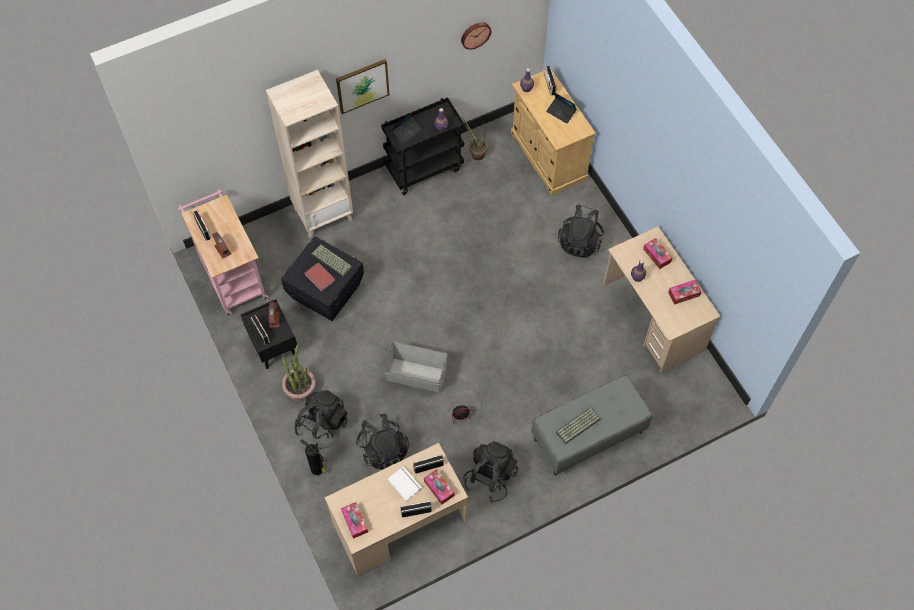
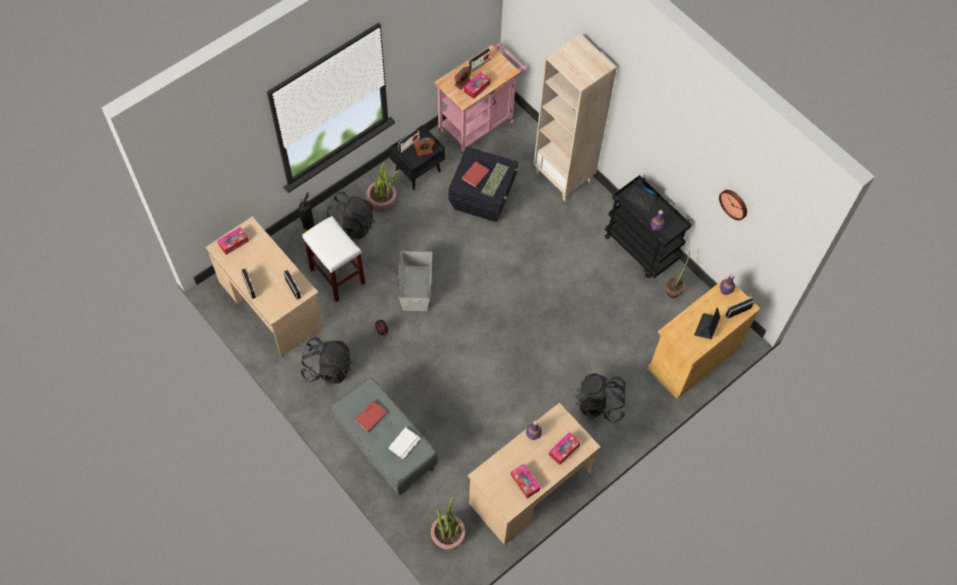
camera: 75 degrees right, 0 degrees up
picture [336,59,390,114] -> none
black backpack [356,414,409,469] -> white stool [302,216,365,302]
white book [387,466,422,501] -> white book moved to [388,427,420,460]
tissue box [424,469,455,505] -> tissue box moved to [464,72,490,99]
keyboard [555,407,601,444] -> red book [354,401,387,432]
none -> potted plant [431,496,466,550]

